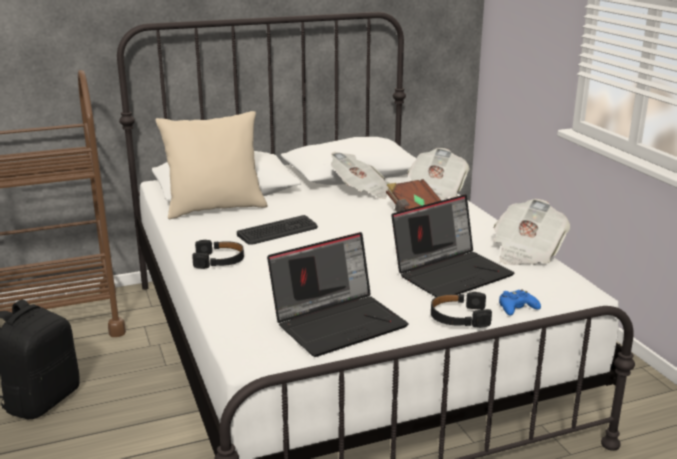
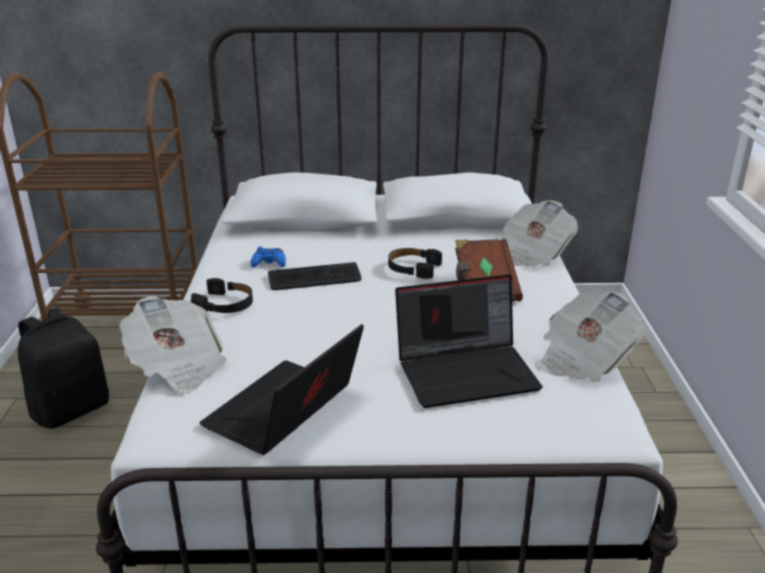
camera: 20 degrees right, 5 degrees up
beige pillow [156,111,267,219] -> none
laptop [267,232,409,357] -> laptop turned 135 degrees clockwise [199,324,364,455]
newspaper [331,152,390,199] -> newspaper moved to [119,296,227,394]
black headphones [431,292,492,328] -> black headphones moved to [388,248,442,279]
blue game controller [499,289,541,315] -> blue game controller moved to [251,246,286,267]

